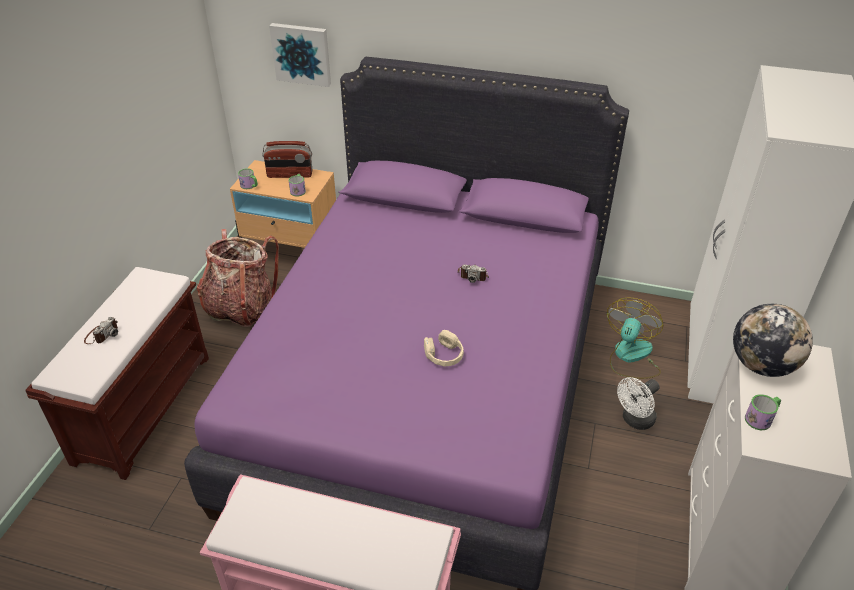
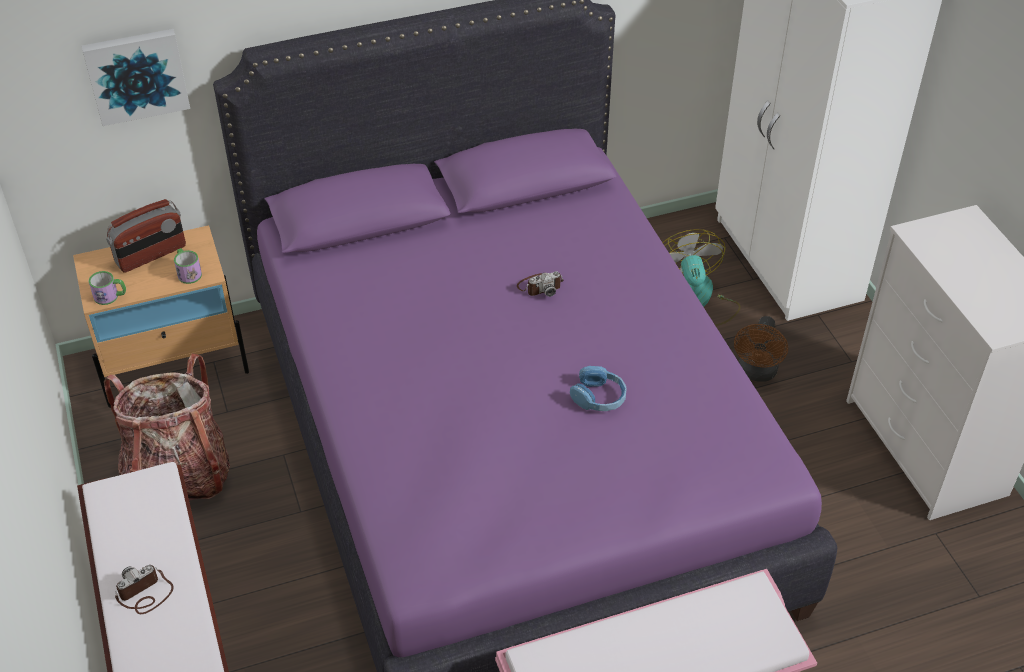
camera: 35 degrees left, 5 degrees up
camera [84,317,118,344] -> camera turned 120 degrees counterclockwise [115,565,174,614]
beige headphones [424,330,464,366] -> blue headphones [570,366,626,411]
white fan [617,377,660,430] -> brown fan [734,316,788,382]
globe [733,304,813,377] -> none
mug [745,394,781,430] -> none

